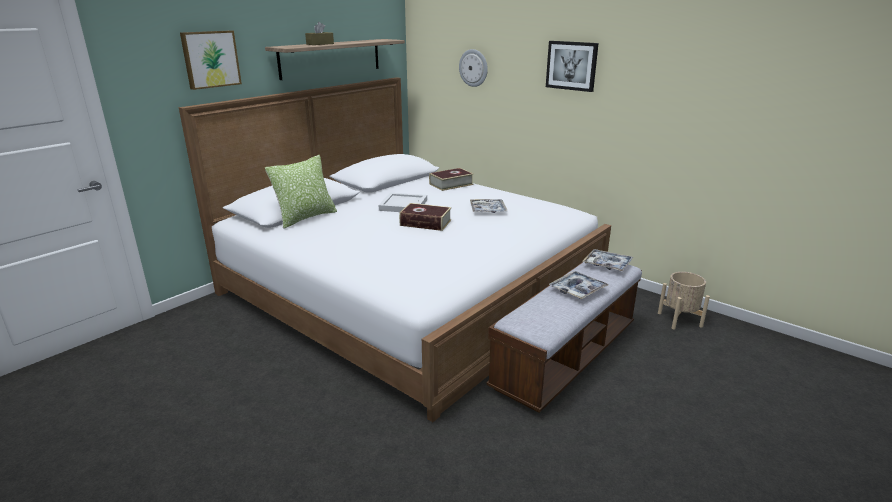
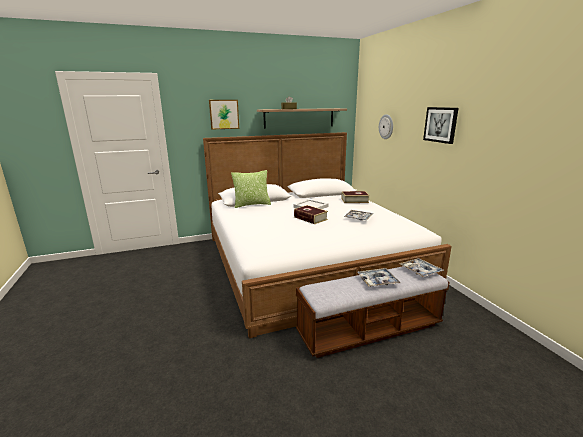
camera: 30 degrees right, 5 degrees down
beige planter [658,272,710,330] -> none

